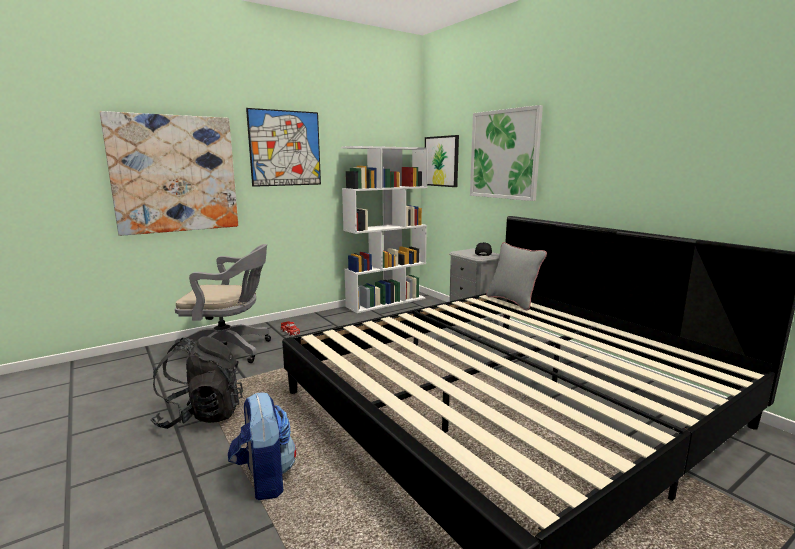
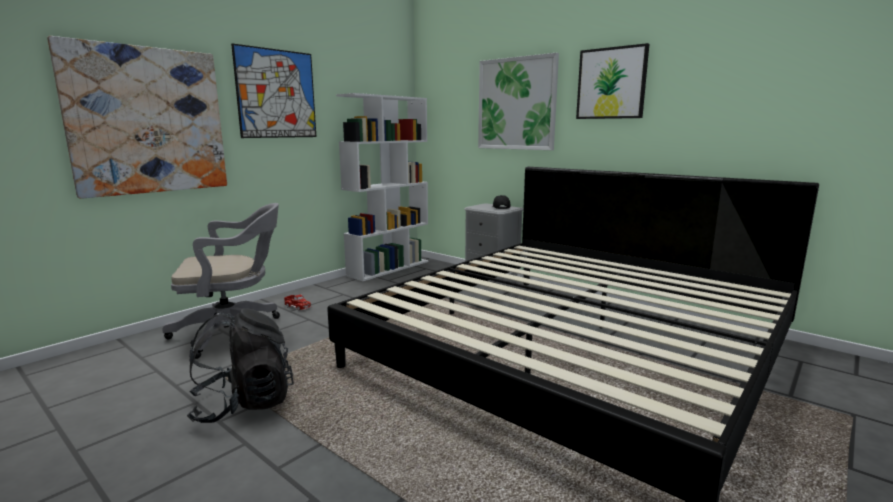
camera: 15 degrees left, 0 degrees up
backpack [228,392,296,500] -> none
picture [425,135,459,187] -> picture moved to [576,43,649,119]
grey pillow [486,242,547,310] -> none

